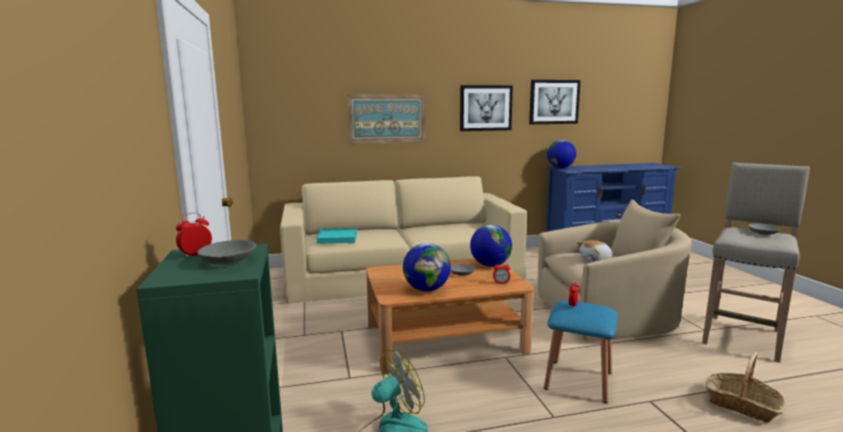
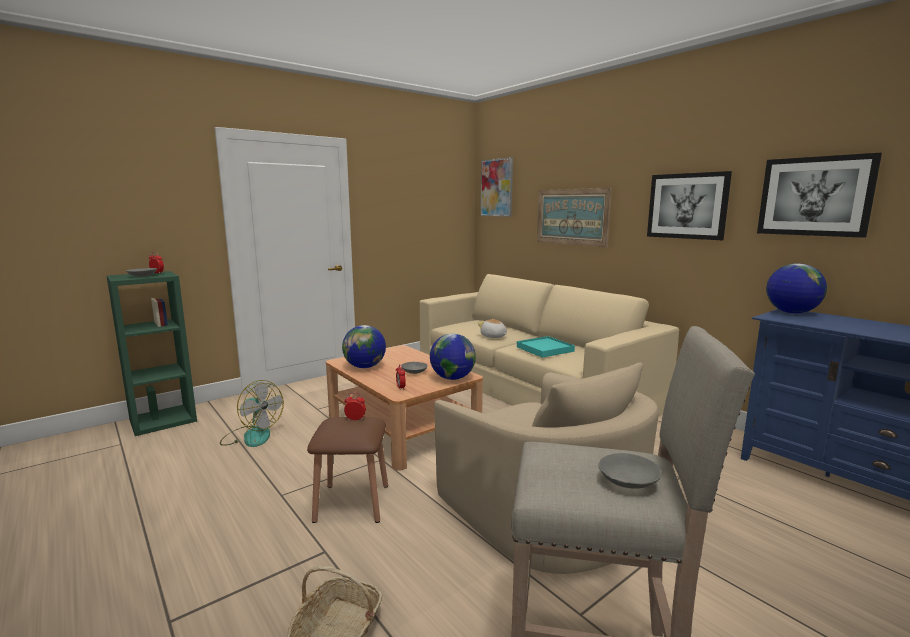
camera: 65 degrees right, 0 degrees up
turquoise tray [317,228,357,244] -> turquoise tray moved to [517,336,575,358]
blue stool [544,301,618,403] -> brown stool [307,417,388,523]
plush toy [577,240,612,262] -> plush toy moved to [478,319,507,338]
none -> picture [481,157,513,217]

